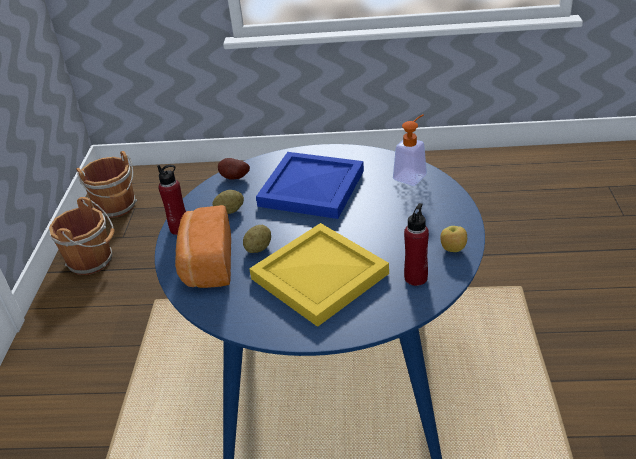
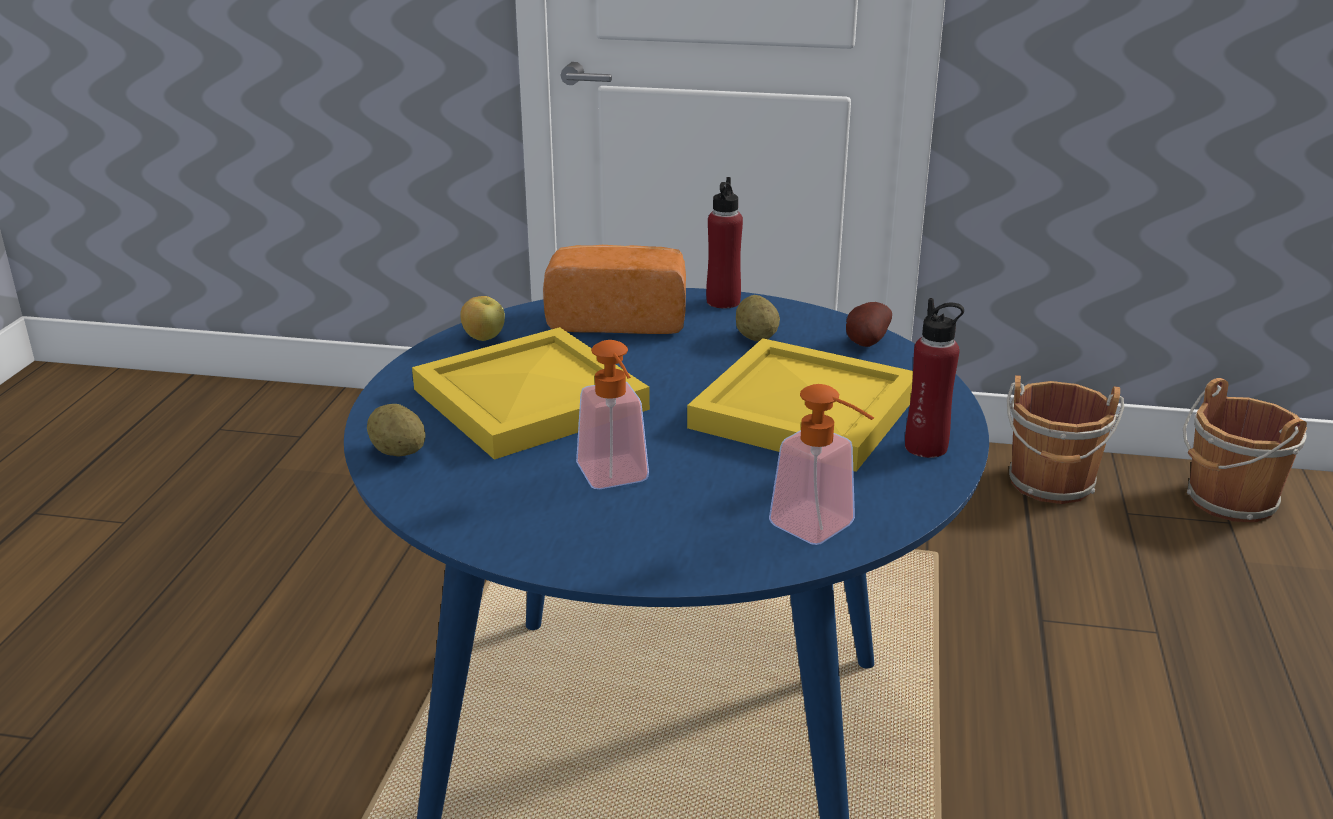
camera: 95 degrees right, 10 degrees down
potato [243,225,271,253] -> potato moved to [367,404,425,457]
blue tray [256,152,364,219] -> yellow tray [687,338,913,472]
red bottle [404,203,429,286] -> red bottle moved to [905,298,964,458]
apple [440,226,467,252] -> apple moved to [460,296,505,341]
none -> soap dispenser [576,340,649,489]

